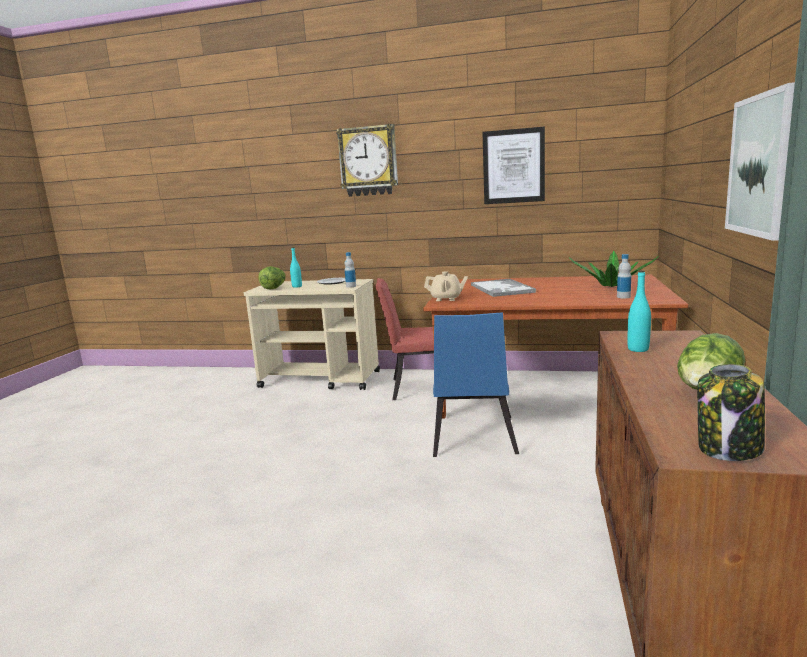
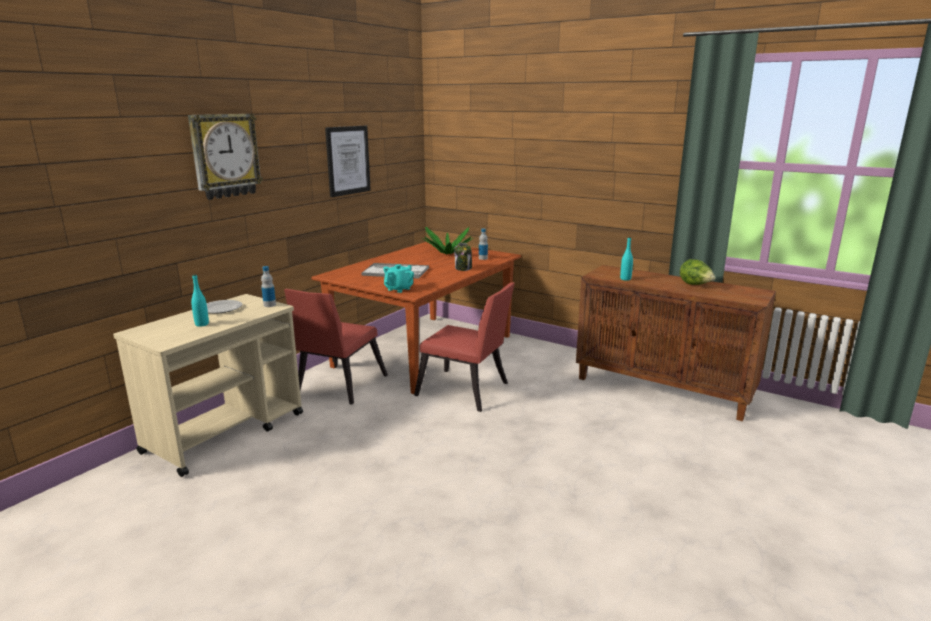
camera: 70 degrees left, 5 degrees up
lettuce [258,266,286,289] -> none
beige teapot [424,271,468,301] -> turquoise teapot [383,264,414,293]
blue chair [433,312,519,457] -> red chair [414,282,515,412]
jar [697,364,765,461] -> jar moved to [454,243,472,271]
picture [725,82,795,241] -> none

